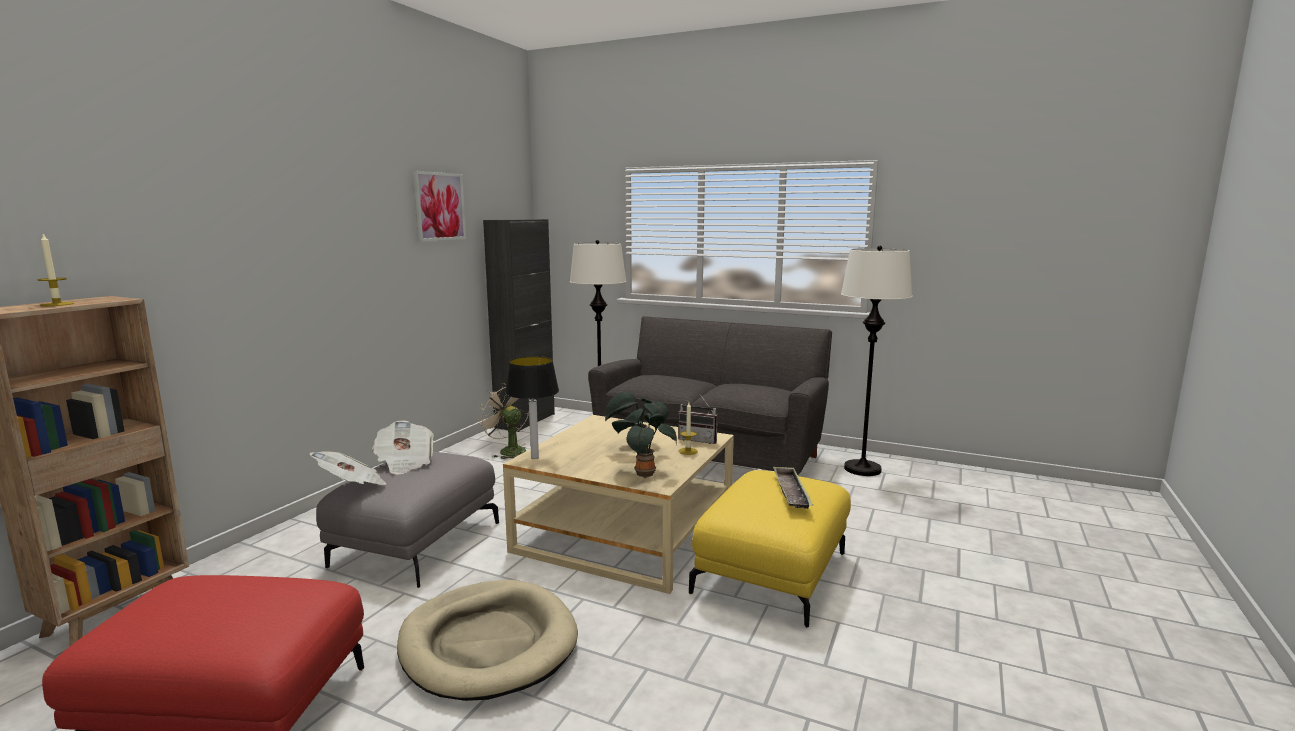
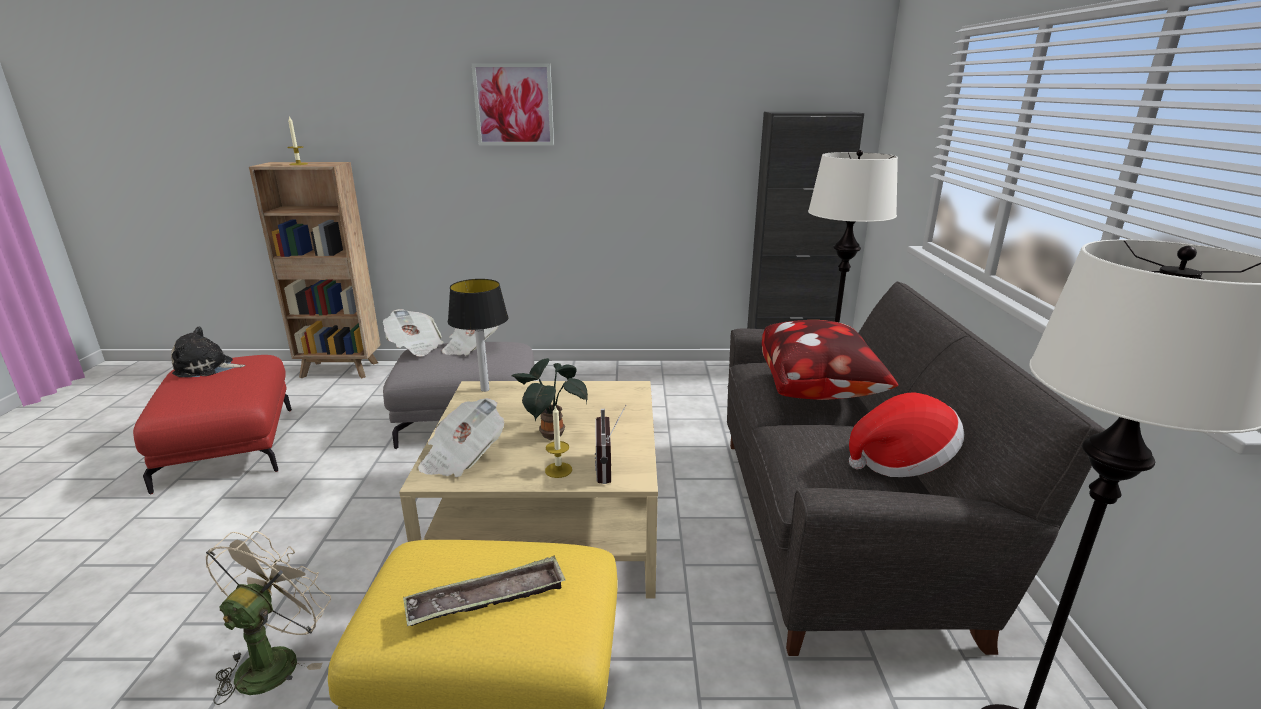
camera: 65 degrees right, 10 degrees up
beige dog bed [397,580,578,701] -> none
picture [413,171,466,242] -> picture moved to [472,63,554,145]
beige fan [478,383,530,459] -> beige fan moved to [206,531,331,705]
potted plant [612,409,677,478] -> newspaper [418,398,504,477]
none -> plush toy [171,326,245,377]
none -> pillow [762,320,898,400]
none -> hat [849,393,964,477]

